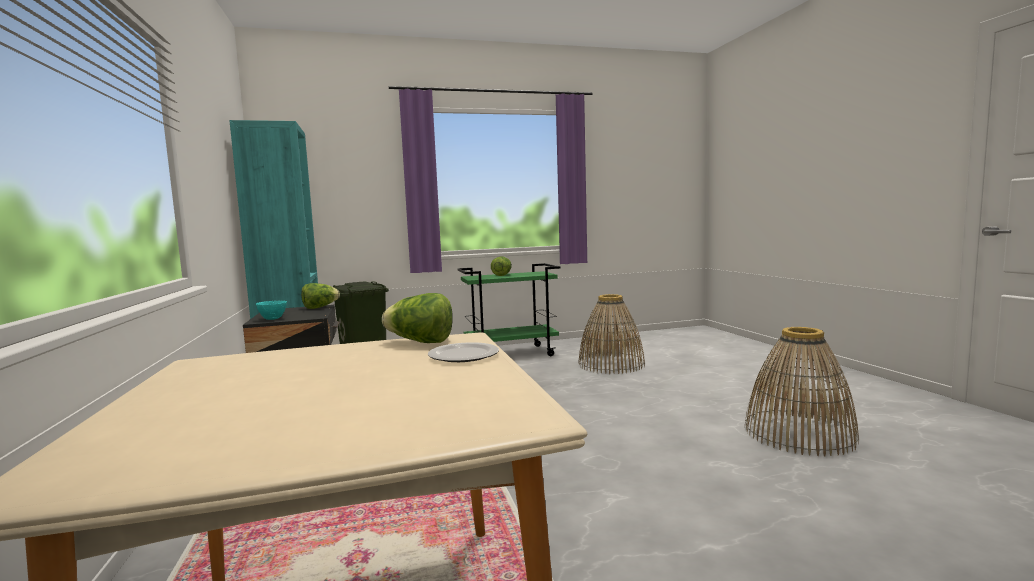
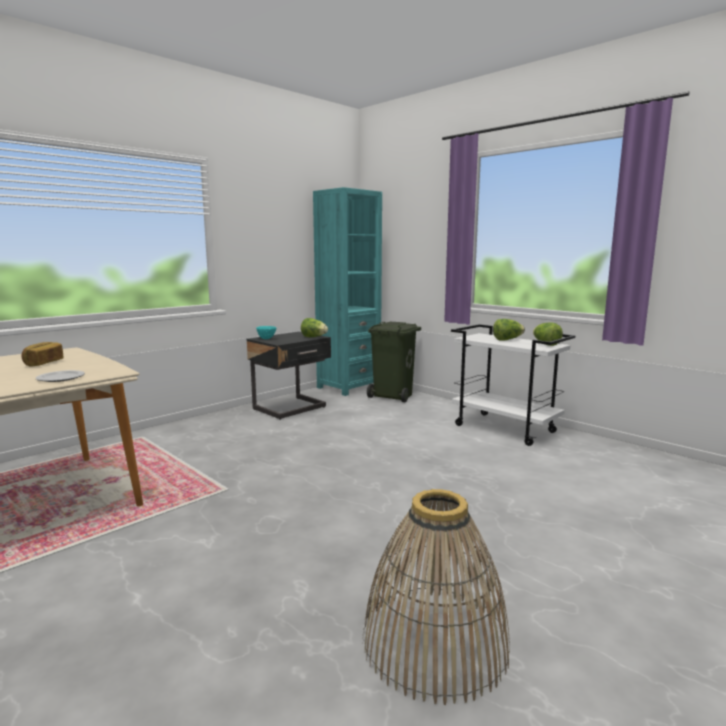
camera: 60 degrees right, 5 degrees up
lettuce [382,293,453,343] -> lettuce moved to [533,323,563,346]
green cart [457,263,560,356] -> white cart [451,324,575,446]
basket [578,294,645,374] -> none
none -> bread [22,342,64,367]

